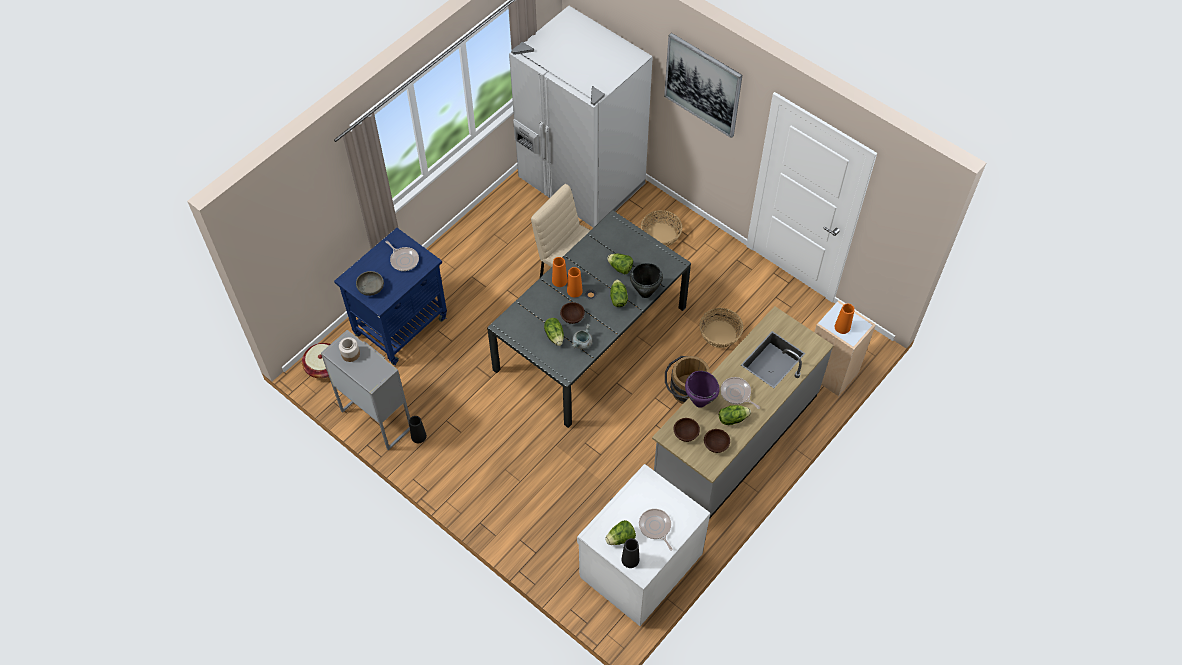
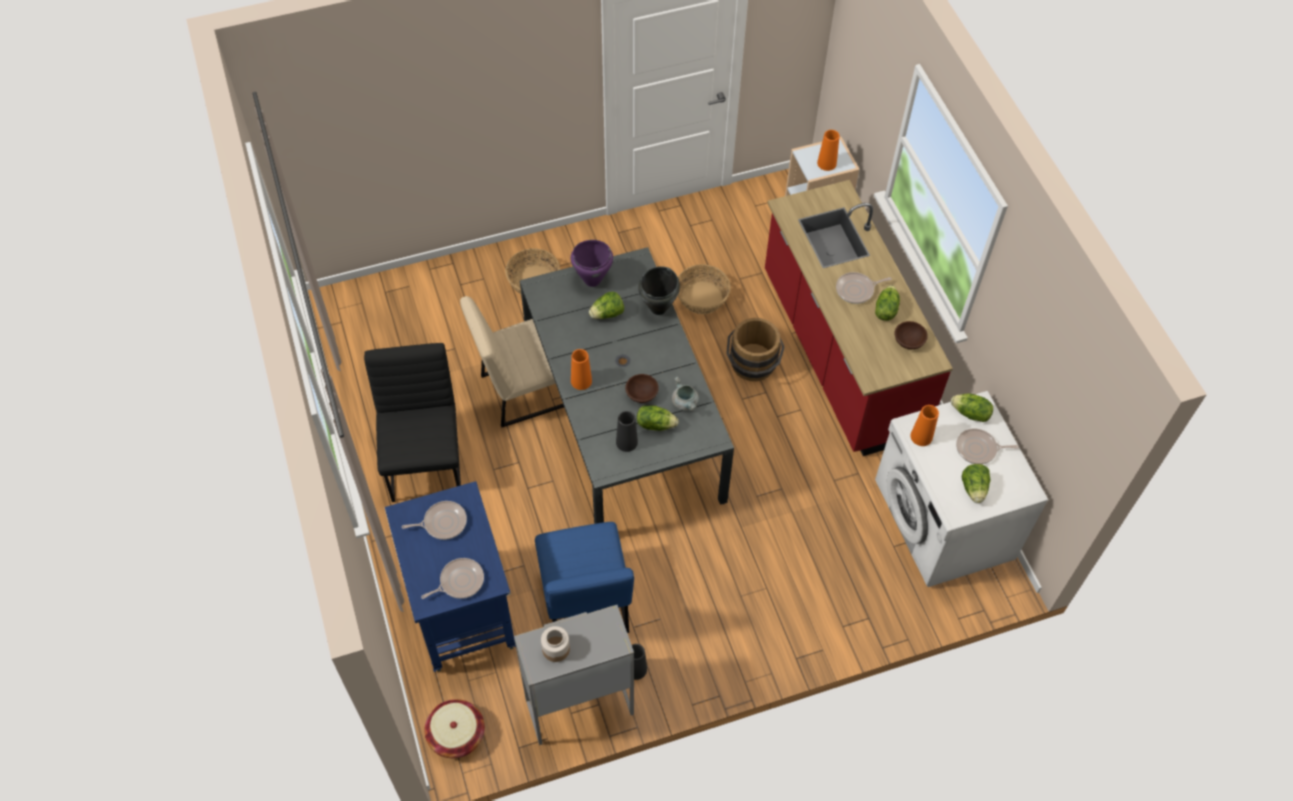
camera: 60 degrees left, 0 degrees up
grey bowl [356,271,384,296] -> frying pan [421,558,484,599]
white fridge [509,6,653,228] -> none
orange vase [567,267,583,297] -> orange vase moved to [911,405,939,446]
lettuce [610,280,628,307] -> lettuce moved to [951,394,993,422]
black vase [622,538,639,568] -> black vase moved to [616,411,638,452]
grey counter [652,306,834,519] -> red counter [765,180,953,456]
picture [664,33,742,138] -> none
brown bowl [674,418,700,442] -> none
purple cooking pot [685,371,720,408] -> purple cooking pot moved to [571,240,613,287]
none -> black chair [364,343,461,502]
none -> blue chair [535,522,634,633]

